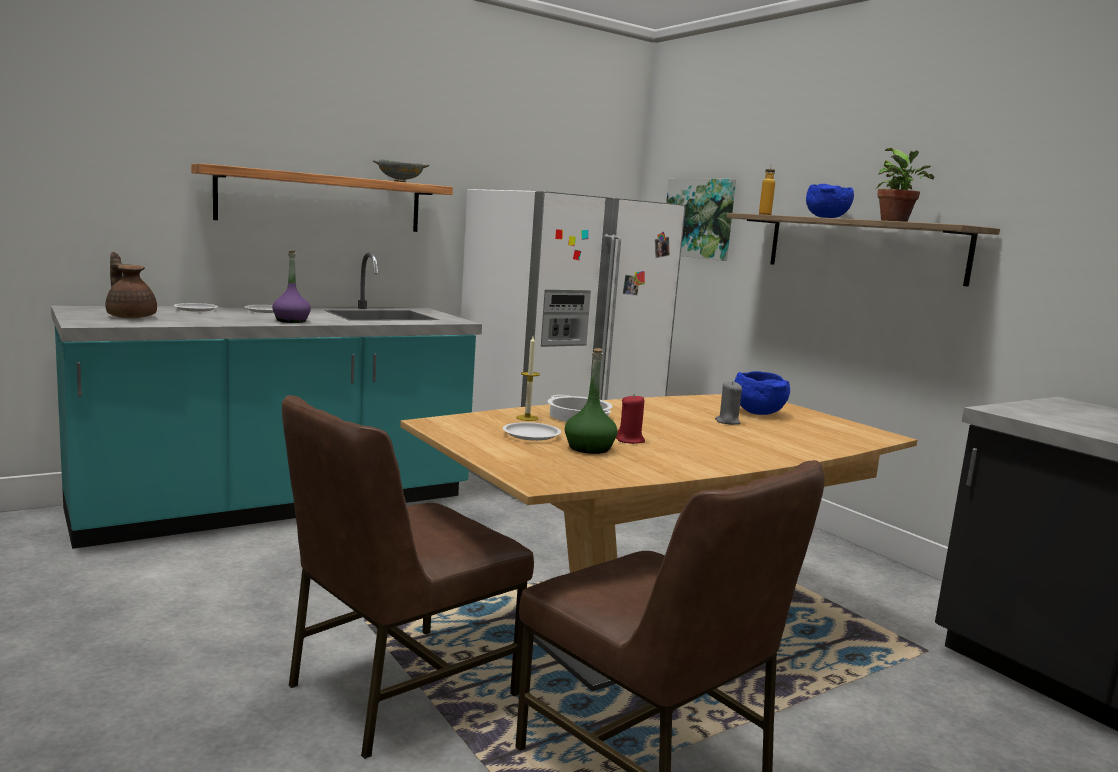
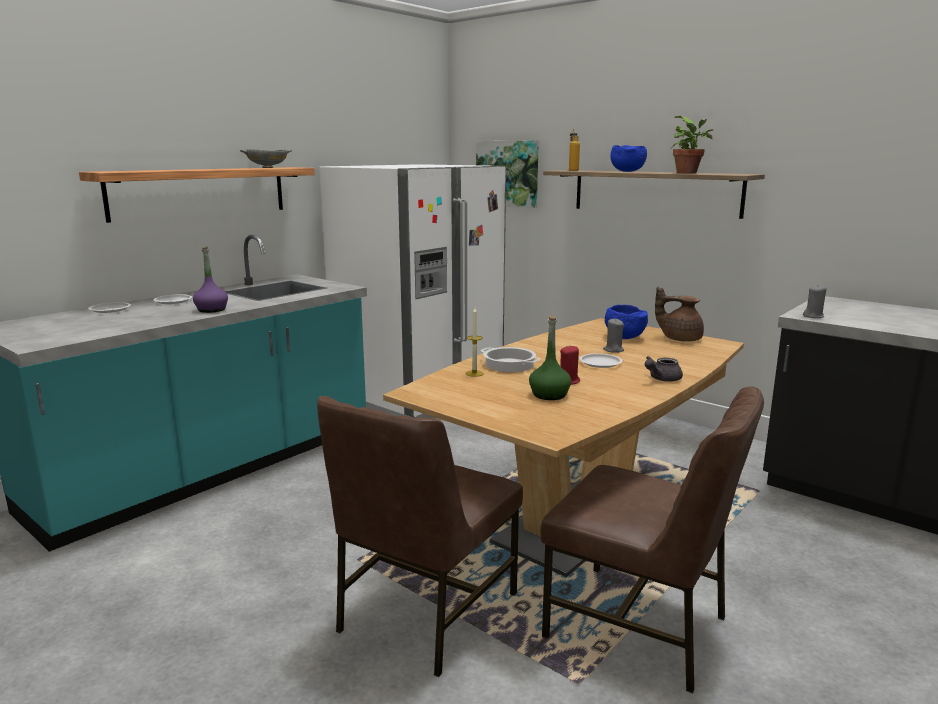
camera: 15 degrees left, 5 degrees up
brown teapot [105,252,157,318] -> brown teapot moved to [655,286,704,342]
white plate [503,422,561,441] -> white plate moved to [579,353,622,368]
none -> grey teapot [645,356,683,382]
none -> grey candle [803,284,827,318]

